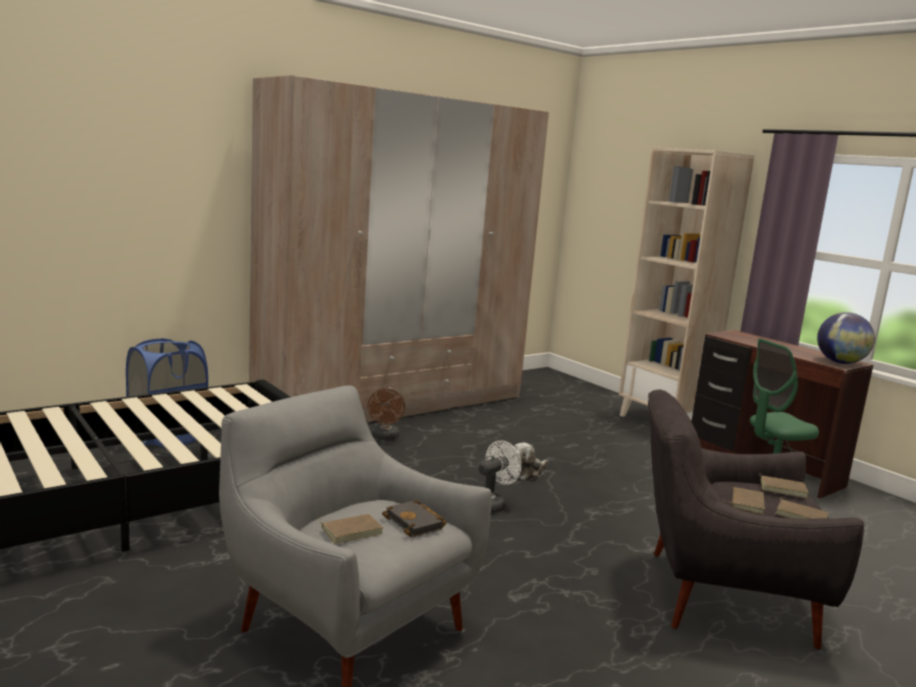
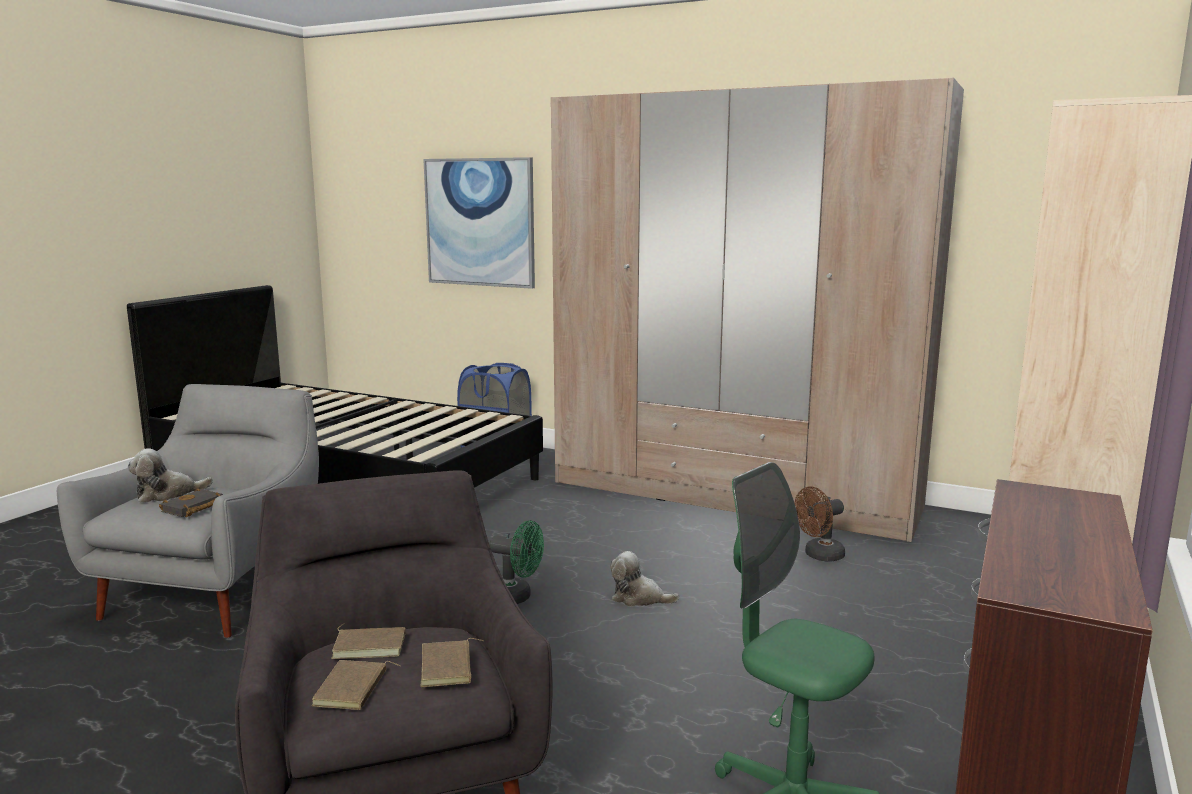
camera: 65 degrees right, 0 degrees up
brown book [319,514,383,544] -> plush toy [128,448,213,503]
brown fan [367,388,405,440] -> brown fan moved to [794,487,845,561]
white fan [479,441,522,513] -> green fan [489,520,544,604]
globe [817,312,875,364] -> none
none -> picture [423,157,535,289]

